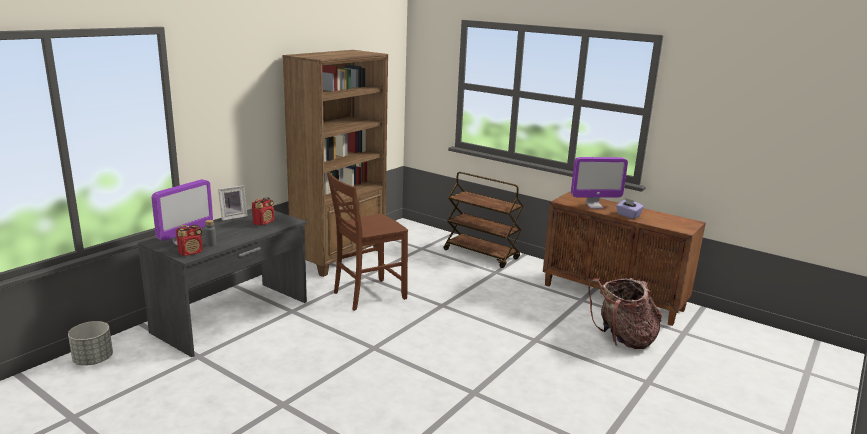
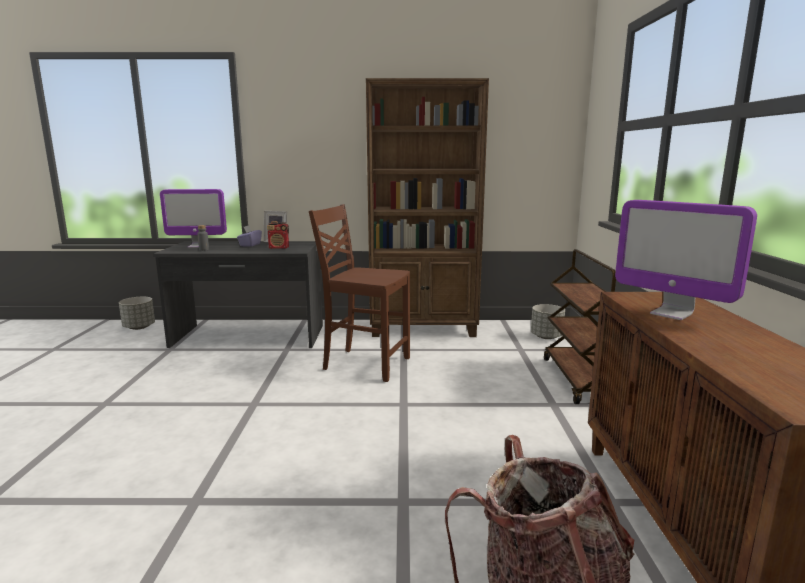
camera: 55 degrees right, 5 degrees down
radio [176,225,203,256] -> none
purple tissue box [616,198,644,219] -> purple tissue box moved to [237,226,262,247]
none -> grey planter [531,304,565,339]

